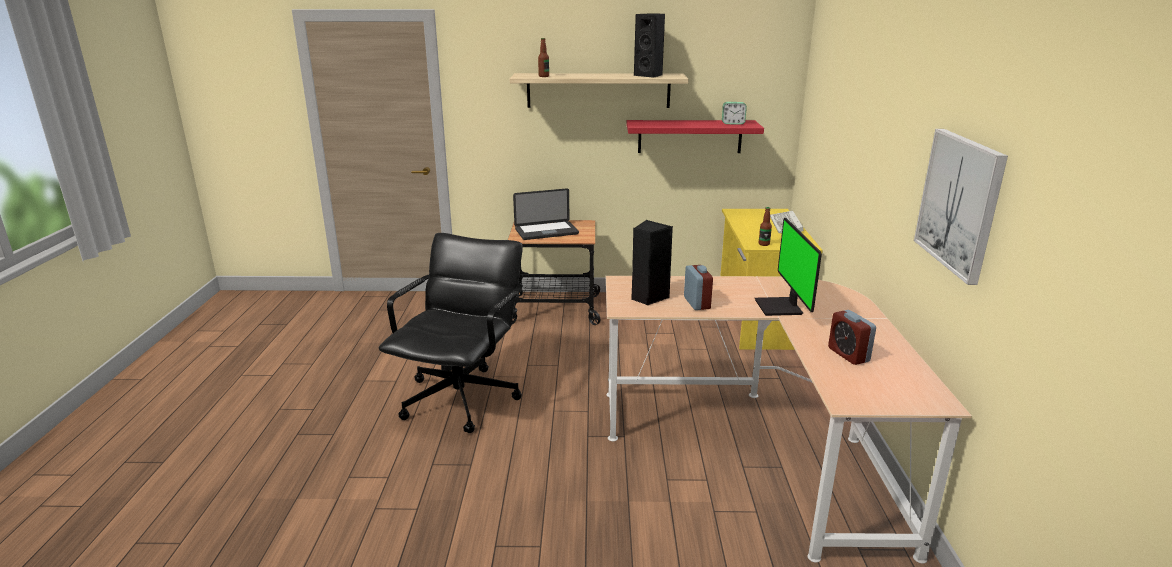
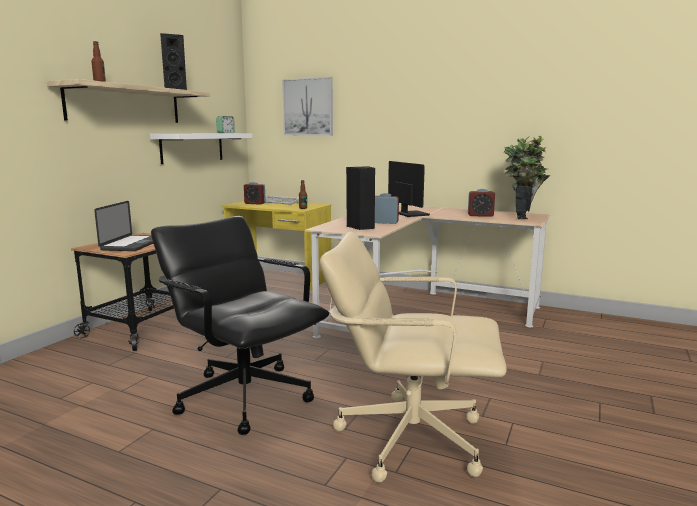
camera: 65 degrees left, 10 degrees down
red shelf [627,120,764,153] -> white shelf [150,133,252,164]
monitor [755,218,822,316] -> monitor turned 135 degrees counterclockwise [388,161,430,217]
picture [914,129,1008,285] -> picture moved to [282,77,333,136]
none -> alarm clock [244,182,266,205]
none -> beige office chair [319,231,507,483]
none -> potted plant [504,136,551,219]

